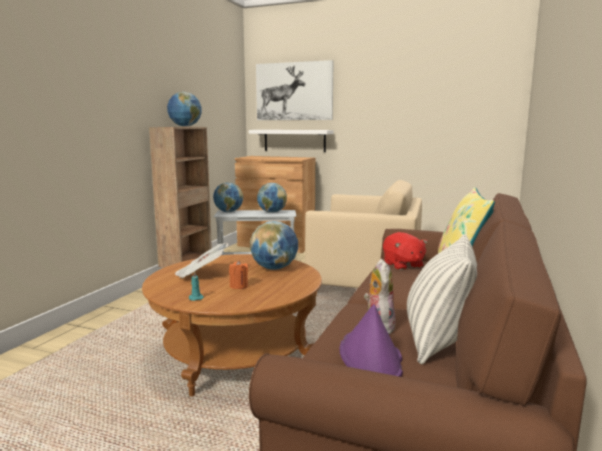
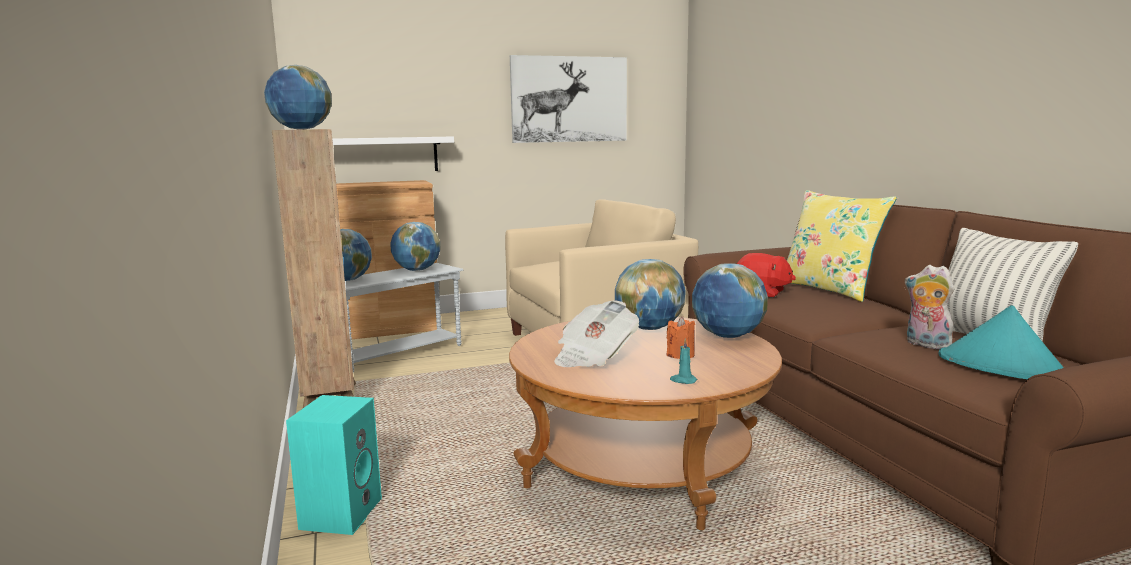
camera: 40 degrees left, 0 degrees up
picture [256,60,334,120] -> picture moved to [510,55,627,143]
purple hat [340,304,403,377] -> turquoise hat [939,305,1064,379]
none -> turquoise speaker [286,395,382,535]
none -> globe [692,263,768,338]

